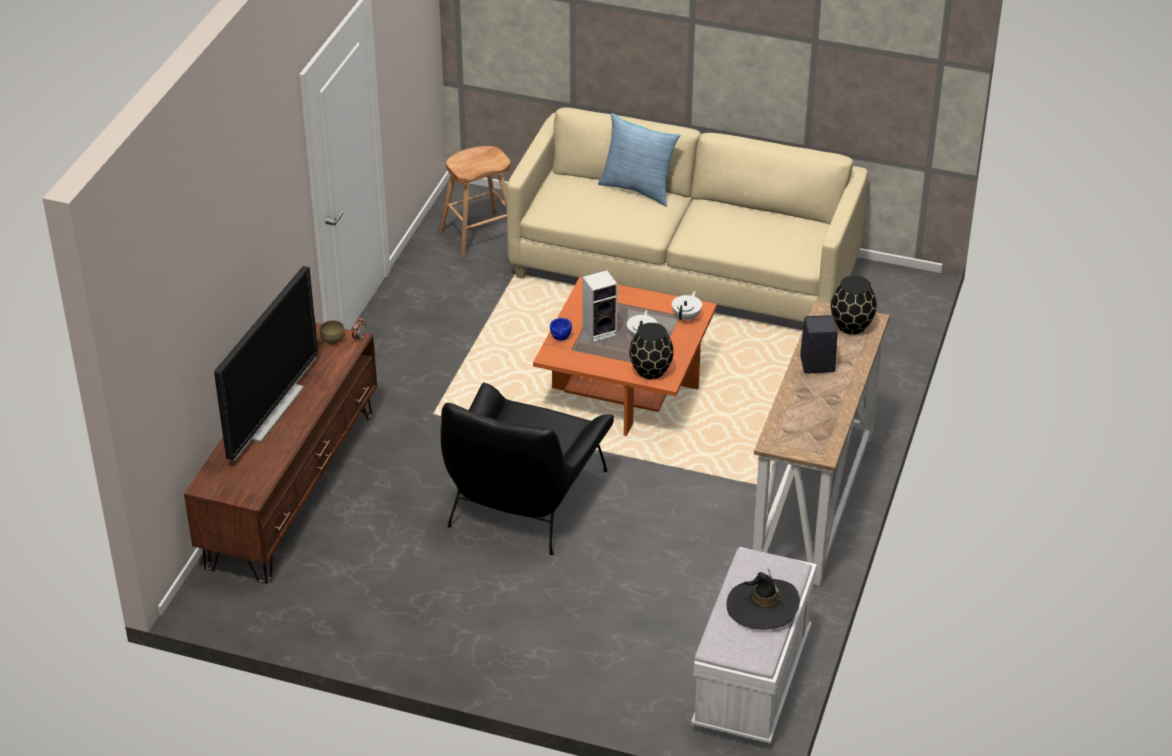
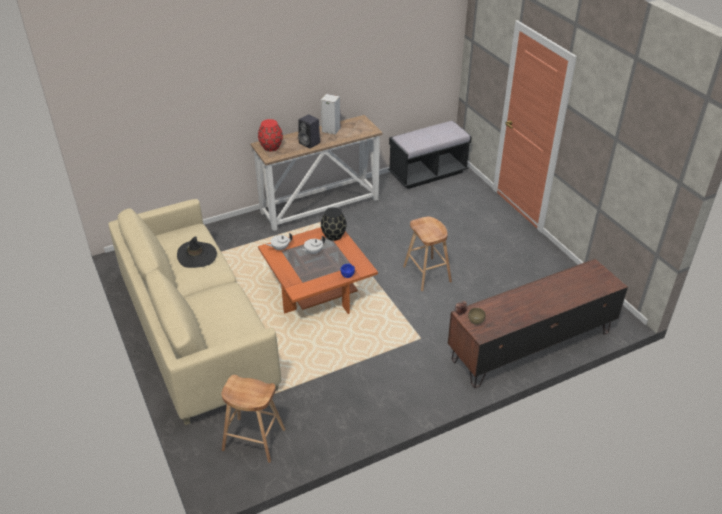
camera: 135 degrees left, 0 degrees up
television [214,266,318,461] -> none
black armchair [440,382,614,555] -> brown stool [403,216,452,291]
speaker [582,270,618,343] -> speaker moved to [321,94,340,135]
pillow [598,113,680,207] -> none
white bench [691,547,817,743] -> black bench [388,121,472,189]
black hat [726,568,800,630] -> black hat moved to [177,236,217,268]
black vase [831,276,877,334] -> red vase [258,119,283,152]

